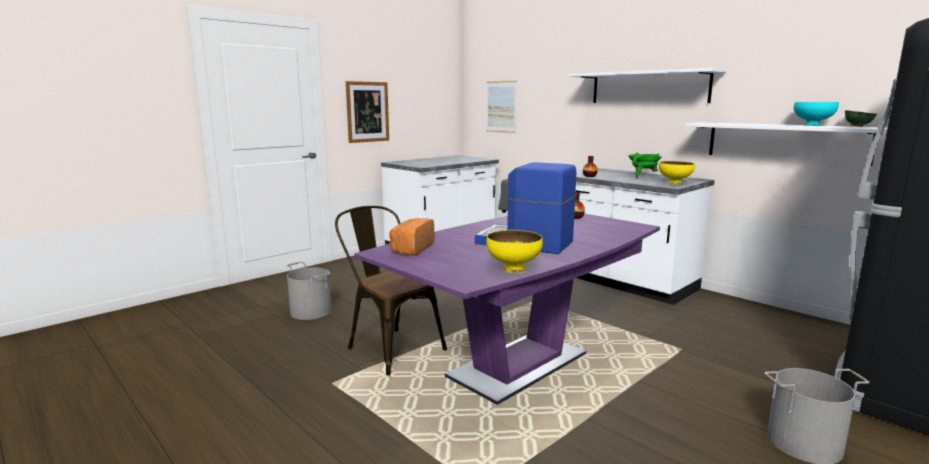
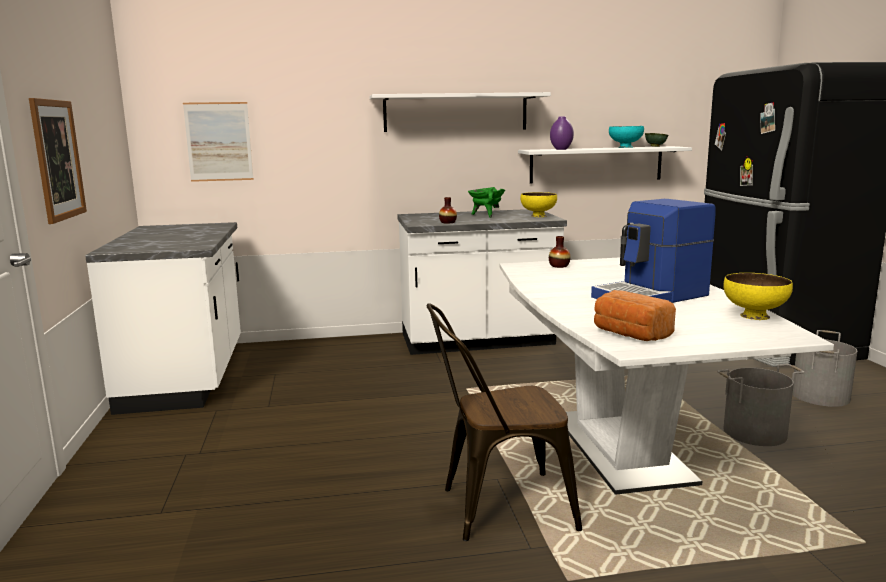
camera: 55 degrees left, 0 degrees up
grey bucket [287,262,332,320] -> grey bucket moved to [718,364,805,446]
purple dining table [354,213,660,405] -> white dining table [500,258,834,495]
none -> purple vase [550,116,574,150]

